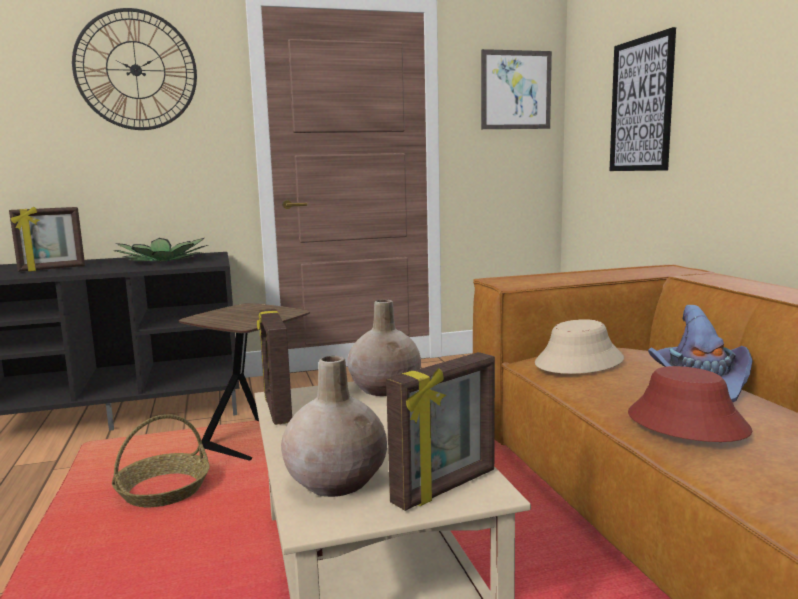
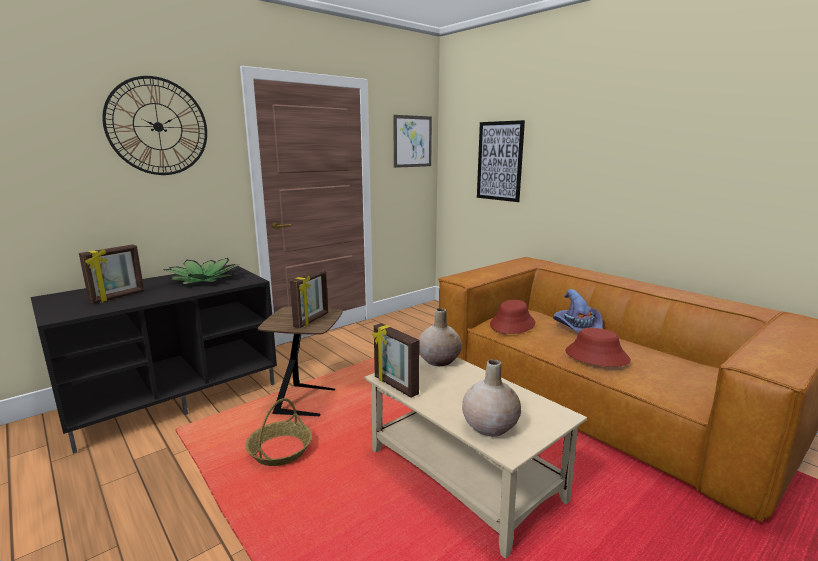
camera: 25 degrees left, 5 degrees up
picture frame [386,352,495,511] -> picture frame moved to [290,269,328,328]
beige hat [535,319,624,374] -> red hat [490,300,535,334]

